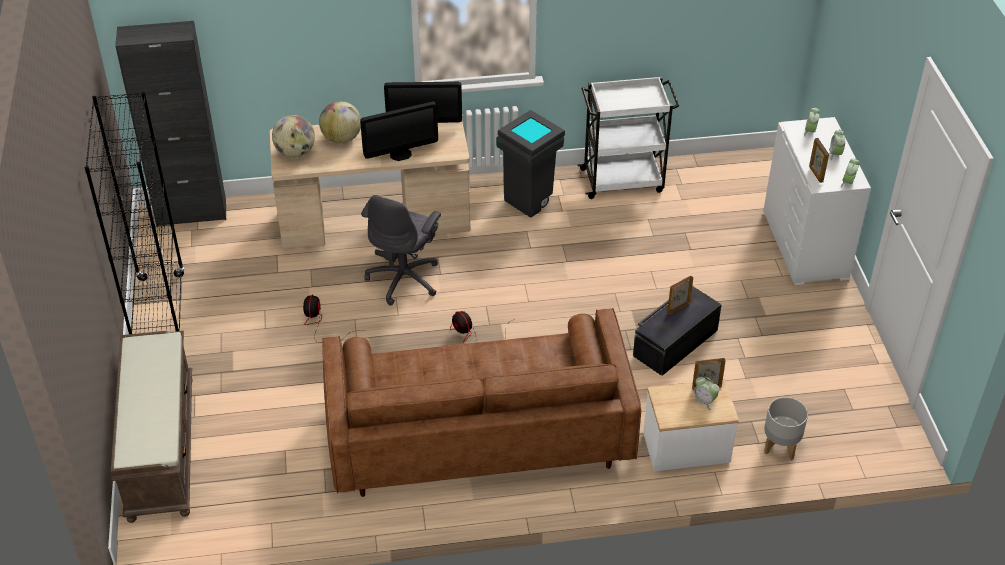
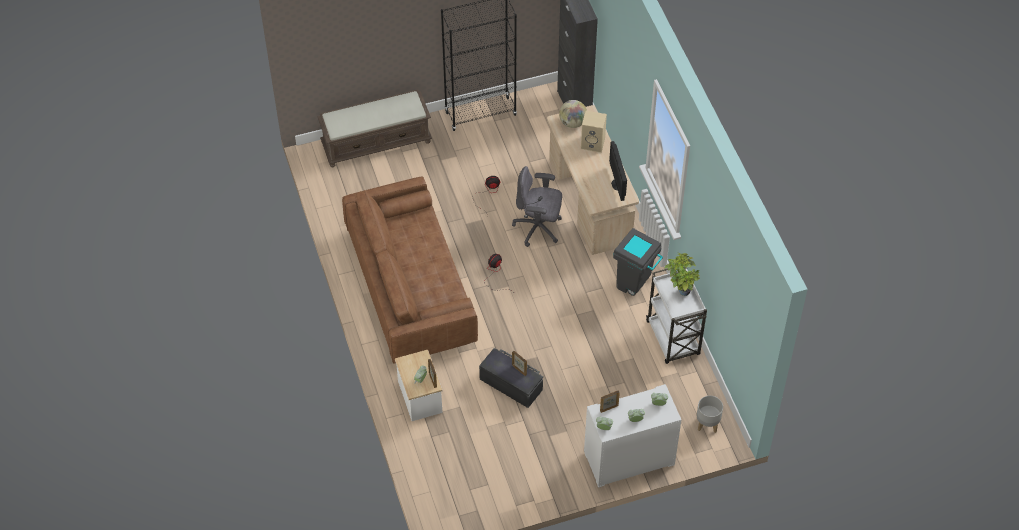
camera: 80 degrees right, 10 degrees up
globe [319,101,361,143] -> beige speaker [581,111,607,153]
monitor [360,102,438,161] -> none
grey planter [764,397,808,460] -> grey planter moved to [697,395,723,433]
none -> potted plant [664,253,700,296]

